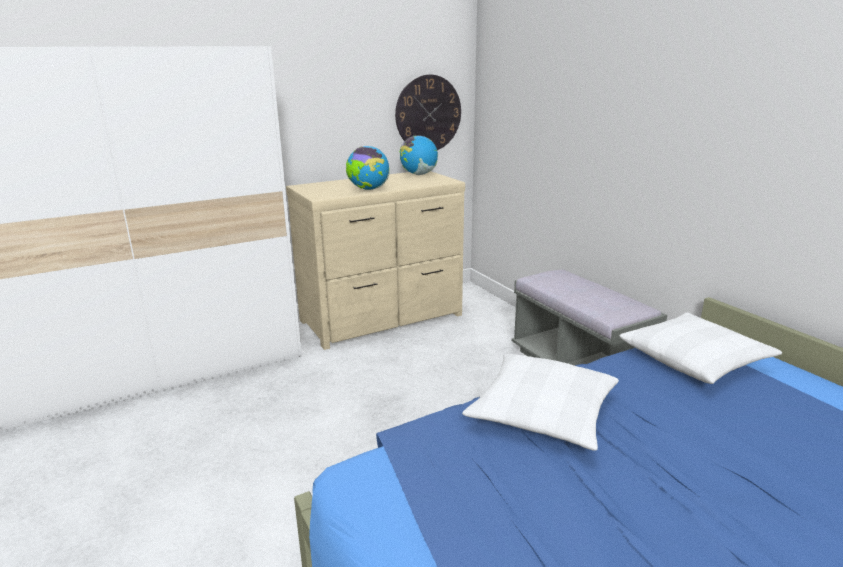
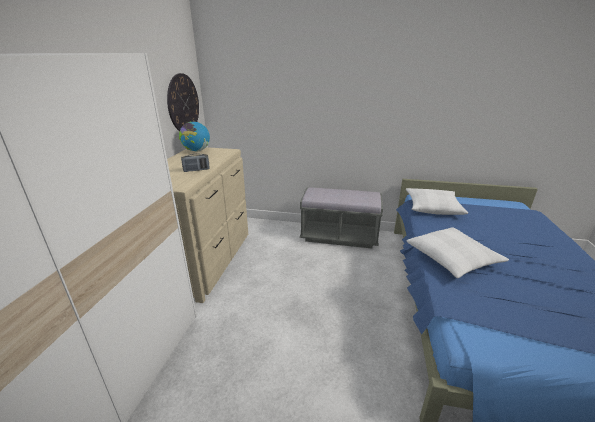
camera: 50 degrees left, 5 degrees up
globe [346,146,390,190] -> radio [181,154,210,172]

